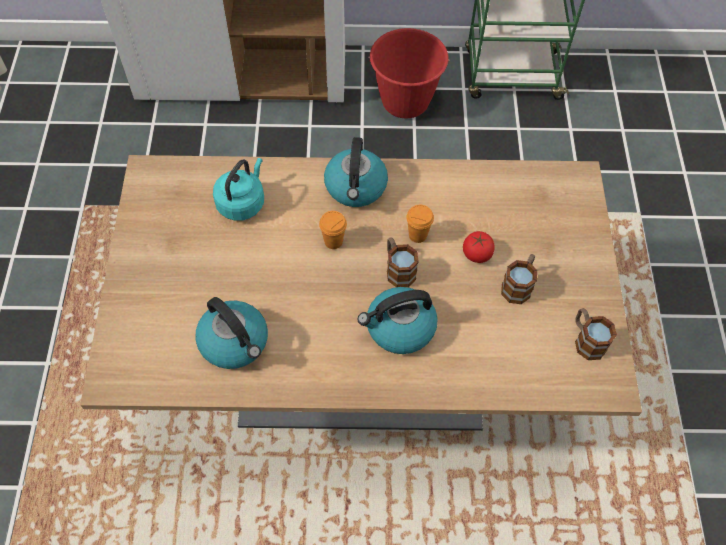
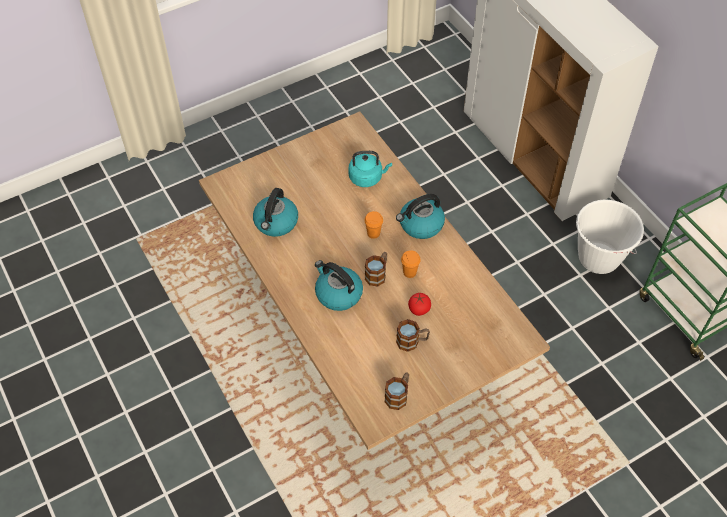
camera: 60 degrees right, 5 degrees down
red bucket [368,28,450,118] -> white bucket [576,200,644,274]

